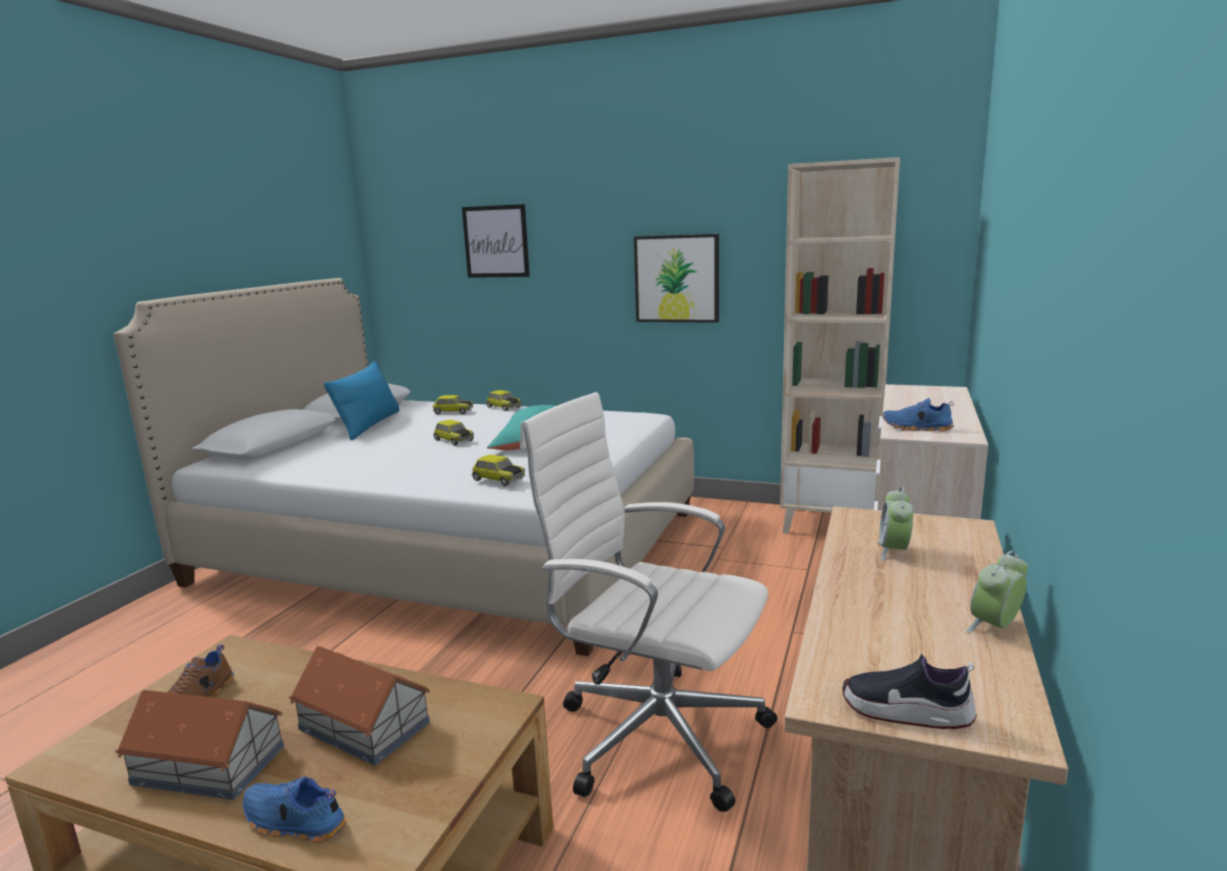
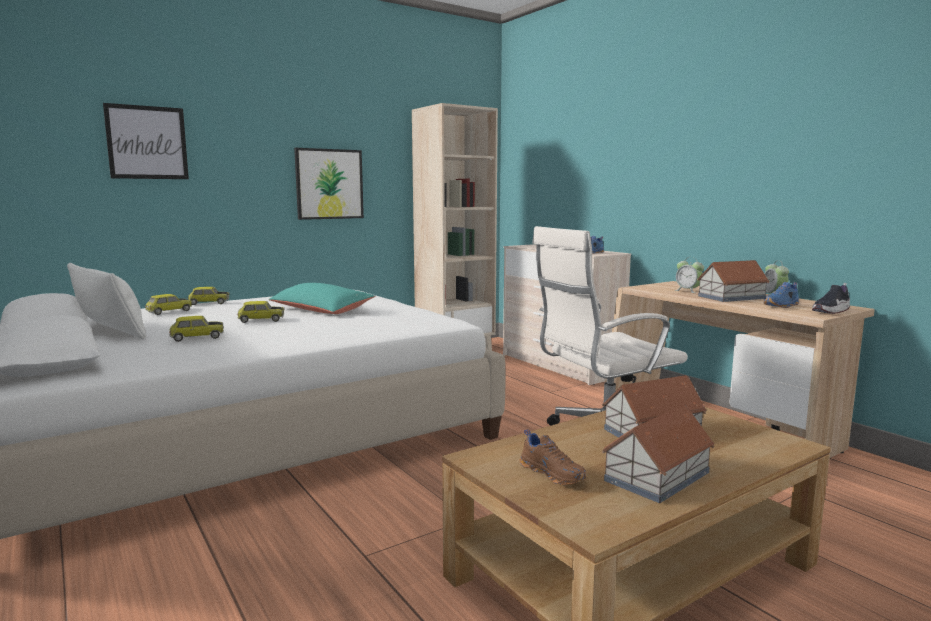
camera: 55 degrees left, 5 degrees down
blue shoe [243,776,347,843] -> blue shoe moved to [764,282,799,308]
blue pillow [324,361,400,440] -> white pillow [67,263,146,339]
toy car [471,455,525,486] -> toy car moved to [169,316,224,342]
none -> toy house [697,260,770,302]

